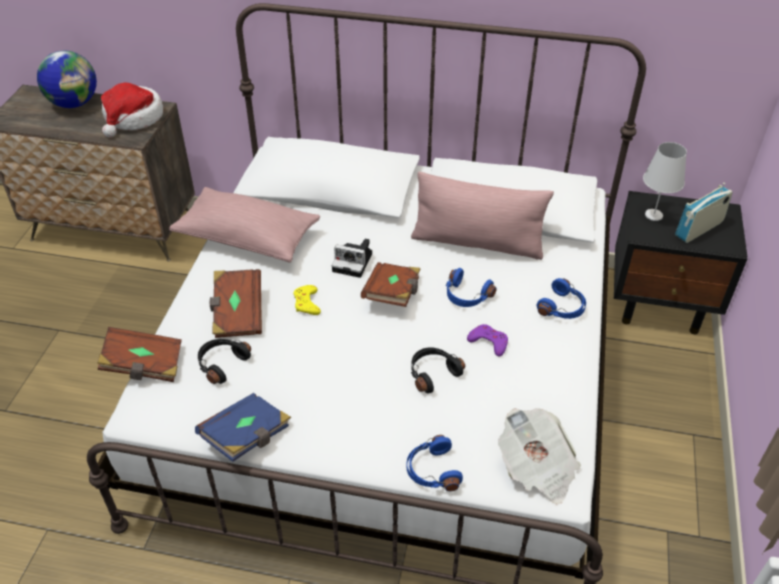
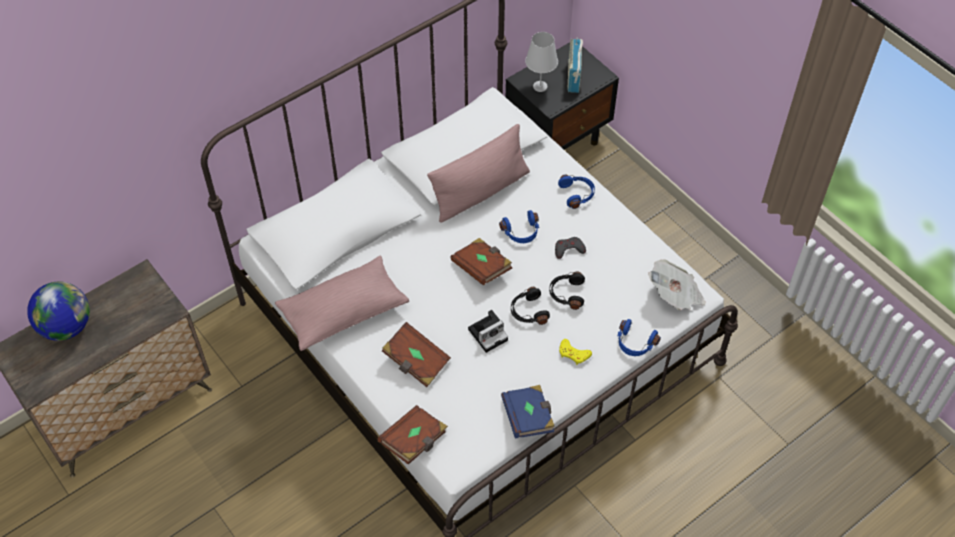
camera: 50 degrees left, 10 degrees up
hat [101,83,163,138] -> none
black headphones [198,339,251,384] -> black headphones moved to [511,287,550,325]
yellow game controller [294,285,321,315] -> yellow game controller moved to [559,339,592,365]
camera [332,239,372,278] -> camera moved to [468,310,508,353]
purple game controller [467,324,508,357] -> grey game controller [555,237,586,259]

